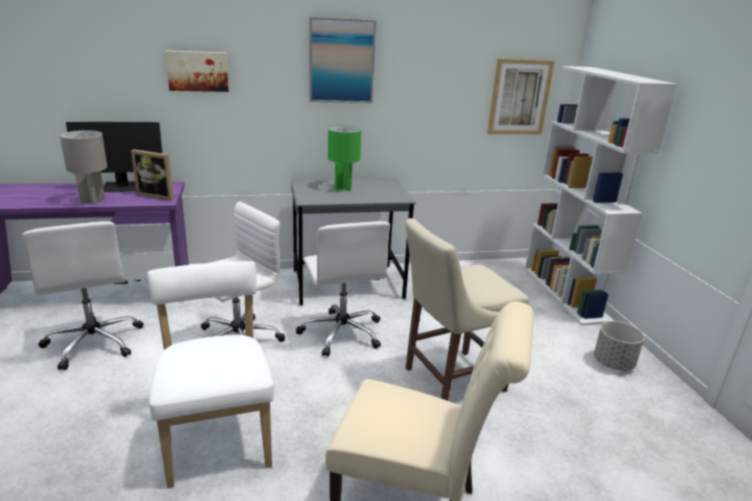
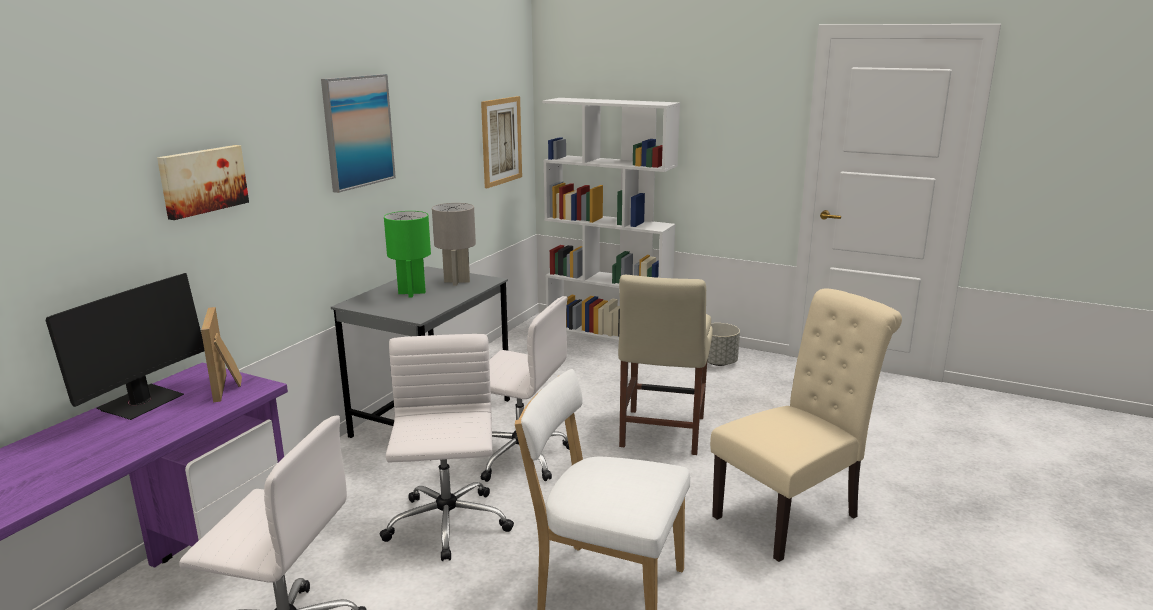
camera: 50 degrees left, 5 degrees down
grey table lamp [60,130,107,205] -> grey table lamp moved to [432,203,476,286]
picture frame [131,149,174,201] -> picture frame turned 105 degrees clockwise [201,307,242,402]

